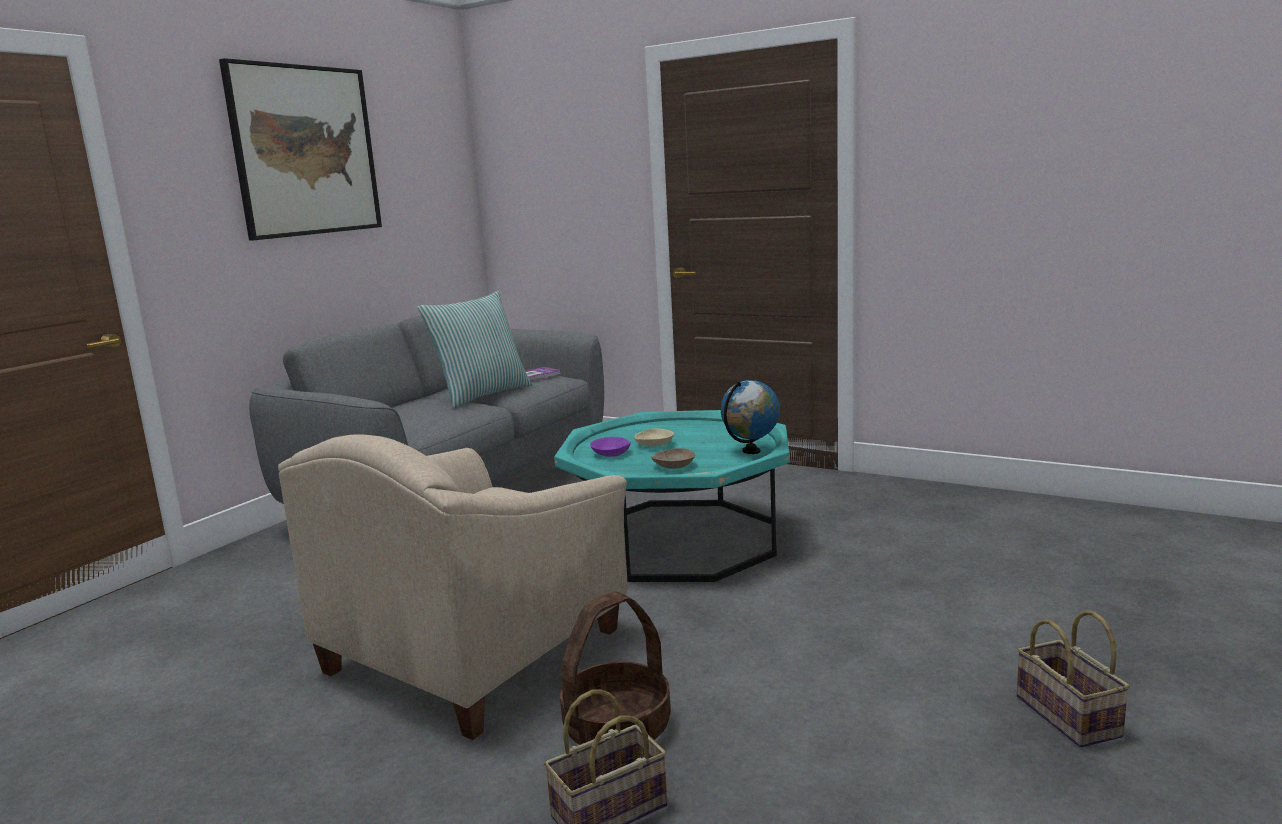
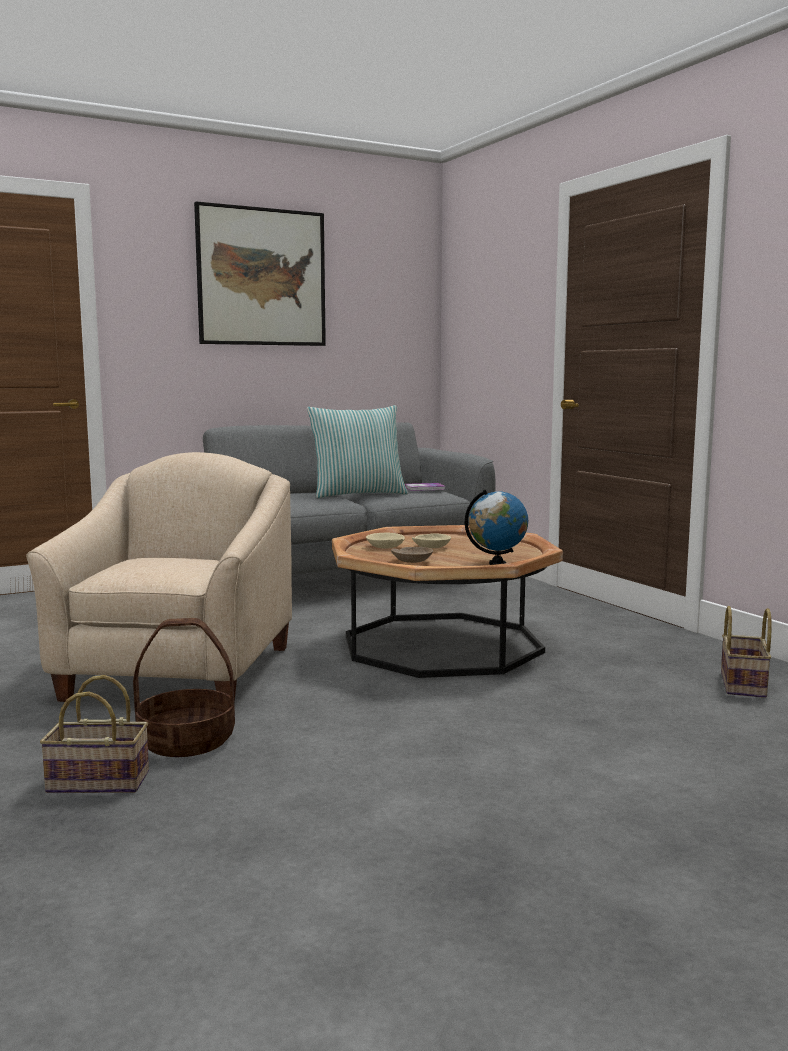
camera: 30 degrees right, 5 degrees down
beige armchair [278,434,627,740] -> beige armchair turned 120 degrees clockwise [26,452,292,702]
turquoise coffee table [554,410,790,582] -> brown coffee table [332,525,563,678]
purple bowl [590,437,631,457] -> beige bowl [366,533,405,549]
basket [1017,610,1130,748] -> basket moved to [721,606,772,698]

